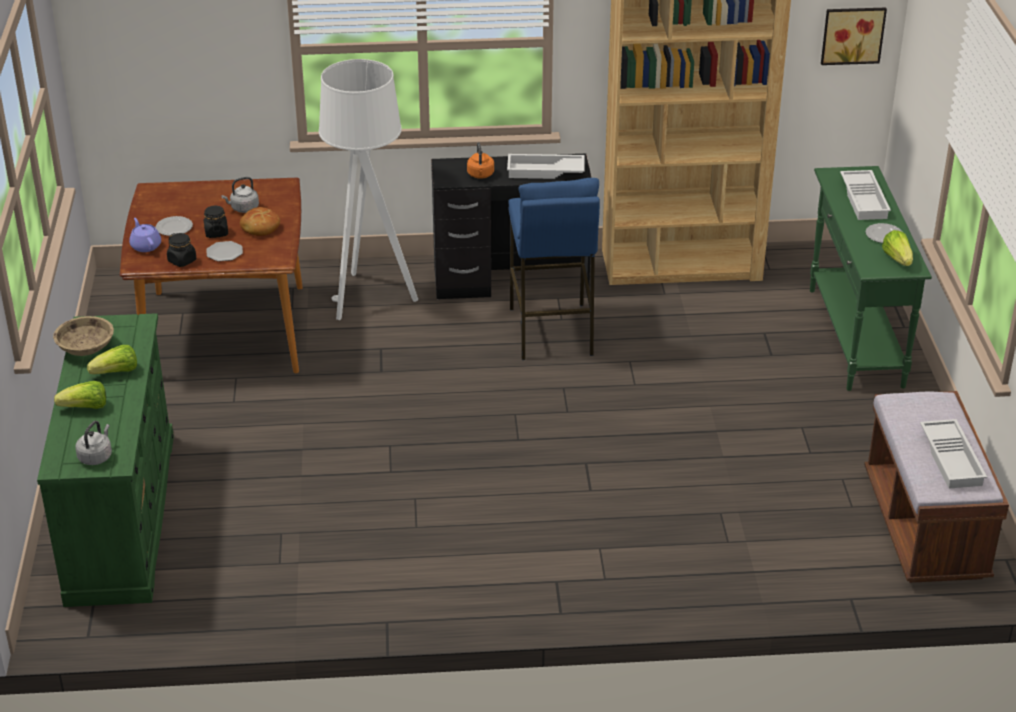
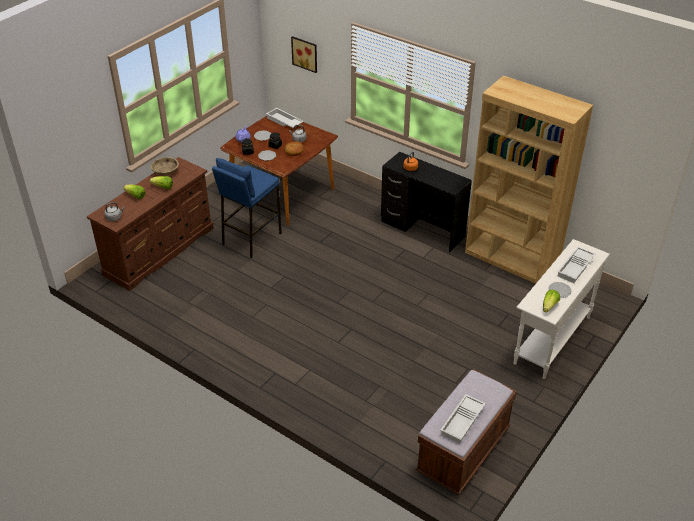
camera: 40 degrees right, 5 degrees up
green dresser [37,313,174,607] -> brown dresser [87,157,214,291]
white floor lamp [319,59,418,320] -> none
white tray [507,154,584,179] -> white tray moved to [266,108,304,128]
blue stool [508,178,600,360] -> blue stool moved to [212,158,282,258]
green console table [810,166,932,391] -> white console table [513,239,610,379]
picture [821,8,887,65] -> picture moved to [291,36,317,73]

